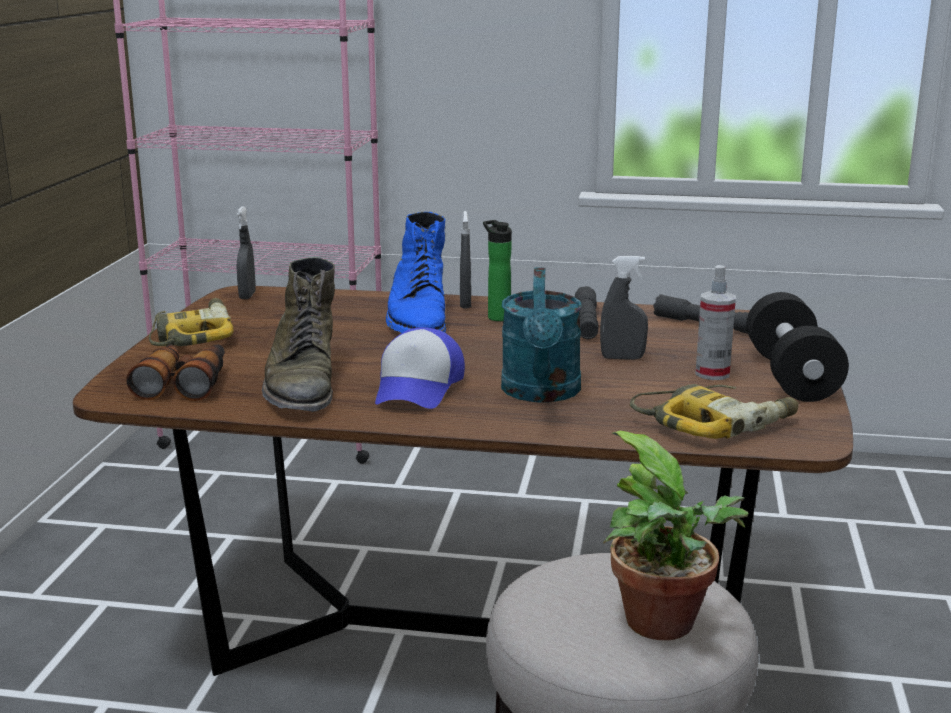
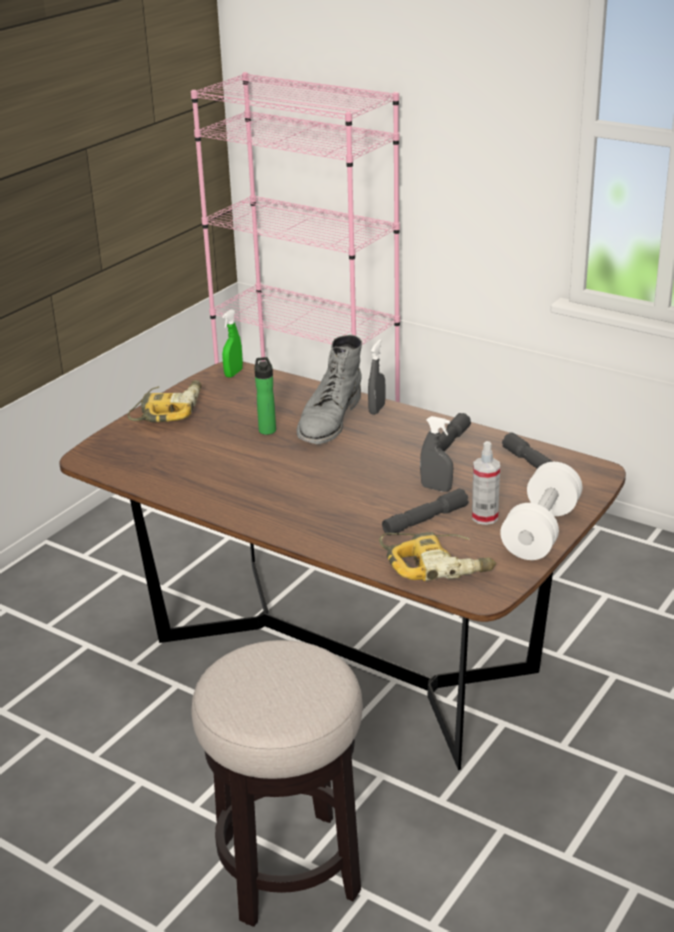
camera: 25 degrees right, 10 degrees up
binoculars [126,344,225,401] -> none
grey spray bottle [236,206,256,299] -> green spray bottle [222,310,243,378]
green boot [262,257,335,412] -> none
cap [375,327,465,409] -> none
blue boot [386,211,446,333] -> grey boot [297,335,362,445]
bottle [483,220,512,321] -> bottle moved to [254,357,276,435]
turquoise watering can [501,268,582,403] -> none
potted plant [603,431,749,640] -> none
black dumbbell [746,292,849,402] -> white dumbbell [500,462,582,560]
none -> grey flashlight [382,488,469,535]

